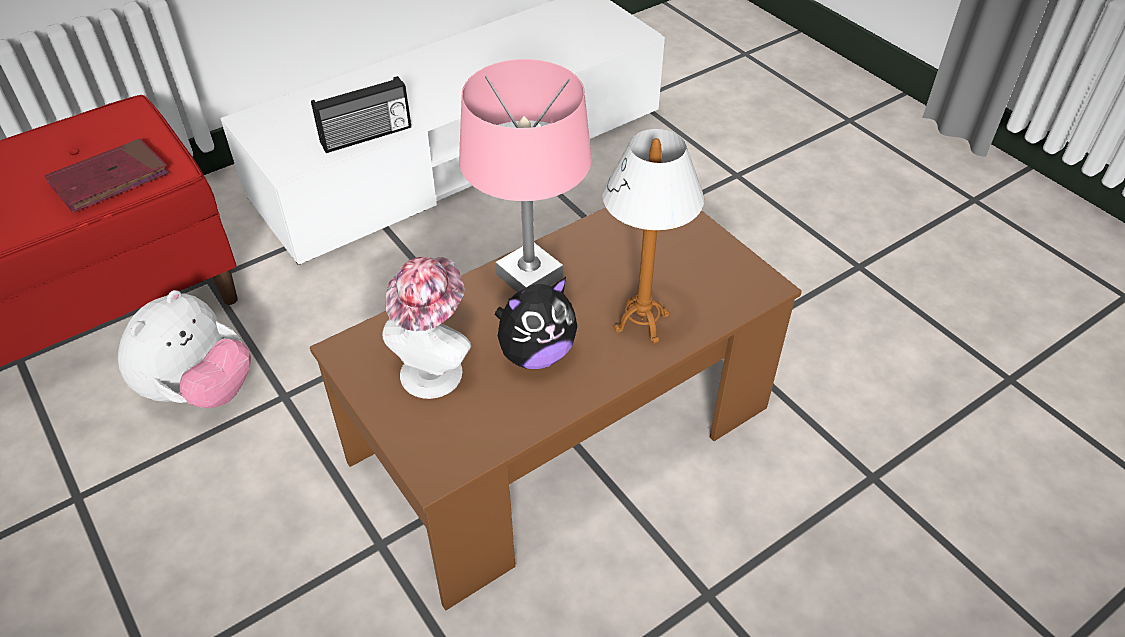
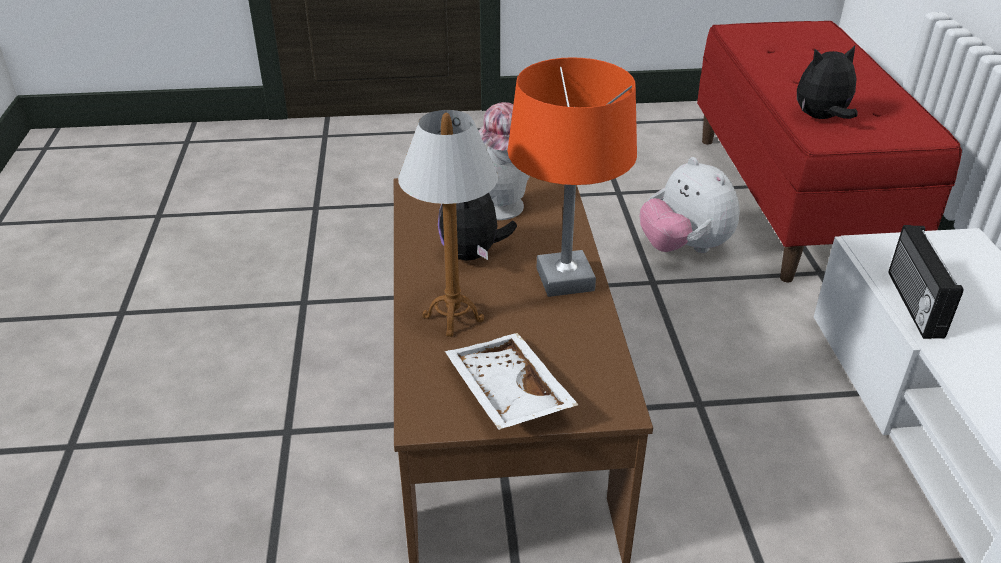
camera: 120 degrees right, 10 degrees down
red book [45,139,170,213] -> plush toy [797,46,858,119]
pink table lamp [459,59,592,292] -> orange table lamp [507,57,637,297]
none -> white tray [445,333,579,430]

